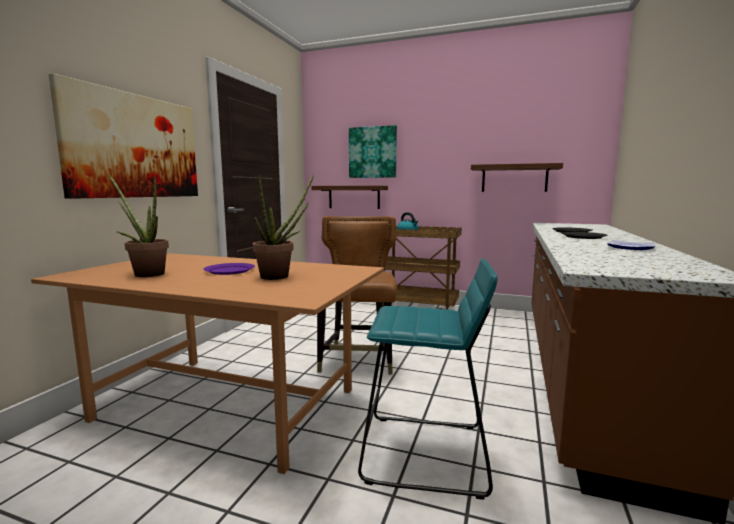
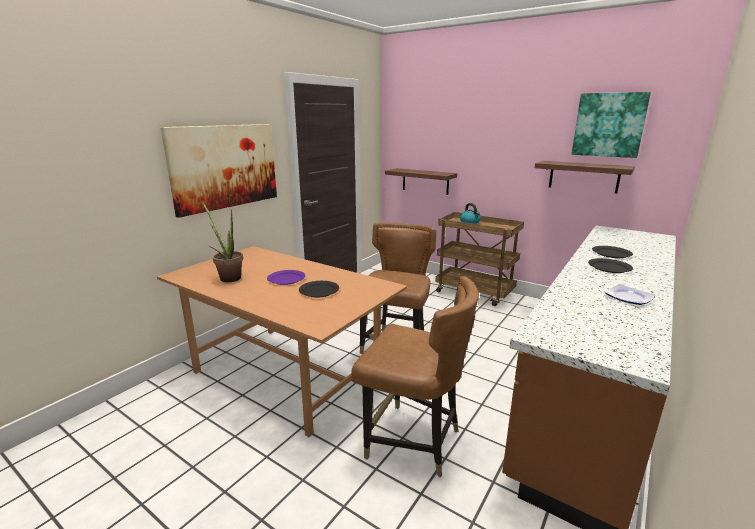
camera: 15 degrees right, 10 degrees up
potted plant [253,174,314,280] -> black plate [299,281,339,297]
picture [349,125,397,178] -> picture moved to [572,92,651,158]
turquoise stool [358,259,498,500] -> brown chair [351,276,479,477]

